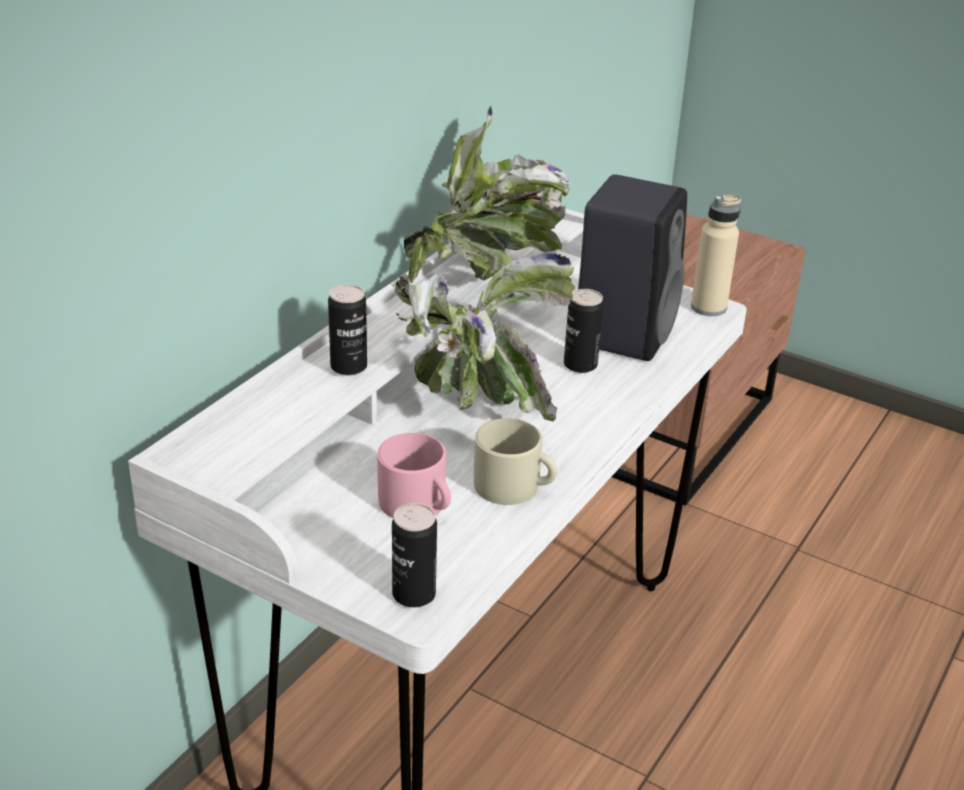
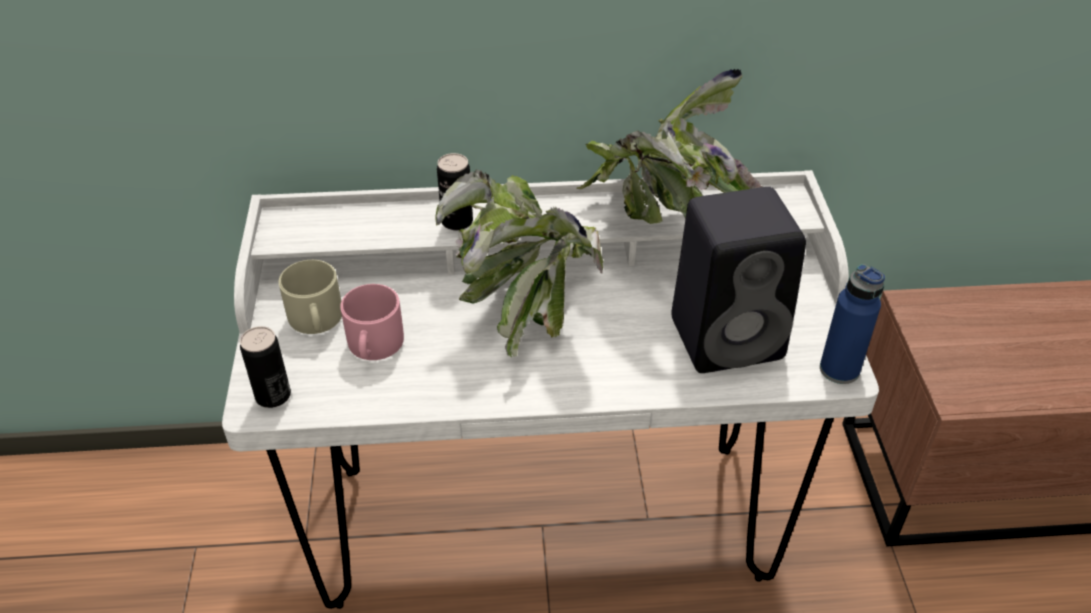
camera: 55 degrees right, 10 degrees up
beige mug [474,418,557,505] -> beige mug moved to [279,260,342,334]
can [564,289,604,373] -> none
beige bottle [691,195,741,316] -> blue bottle [820,264,885,384]

